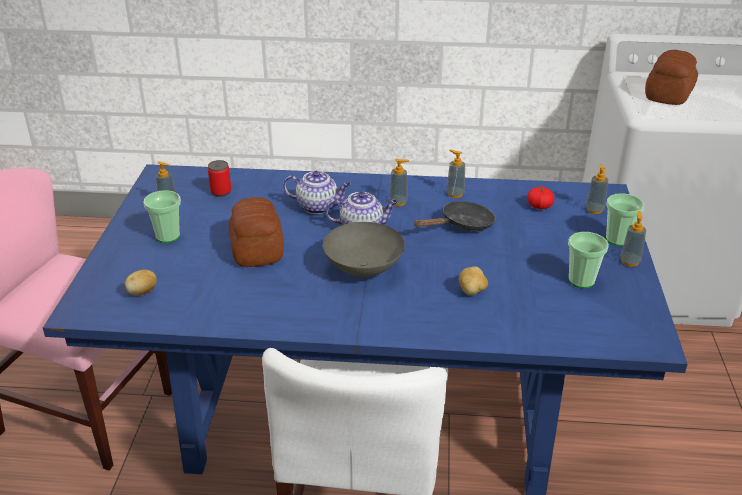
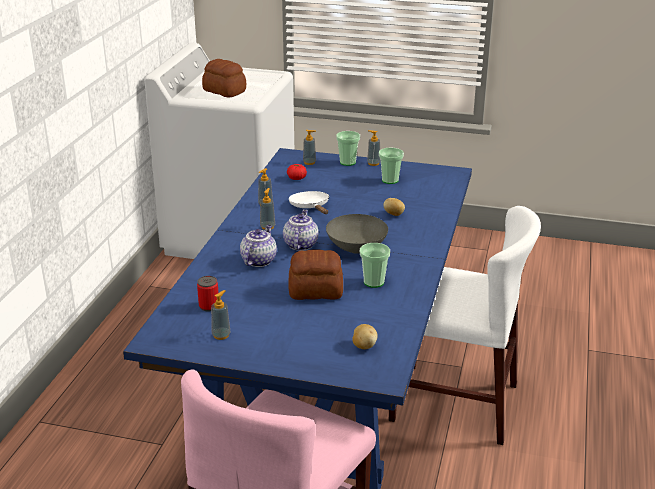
camera: 80 degrees left, 5 degrees down
cup [143,190,181,243] -> cup moved to [360,243,390,288]
black frying pan [414,201,496,231] -> white frying pan [289,191,329,214]

